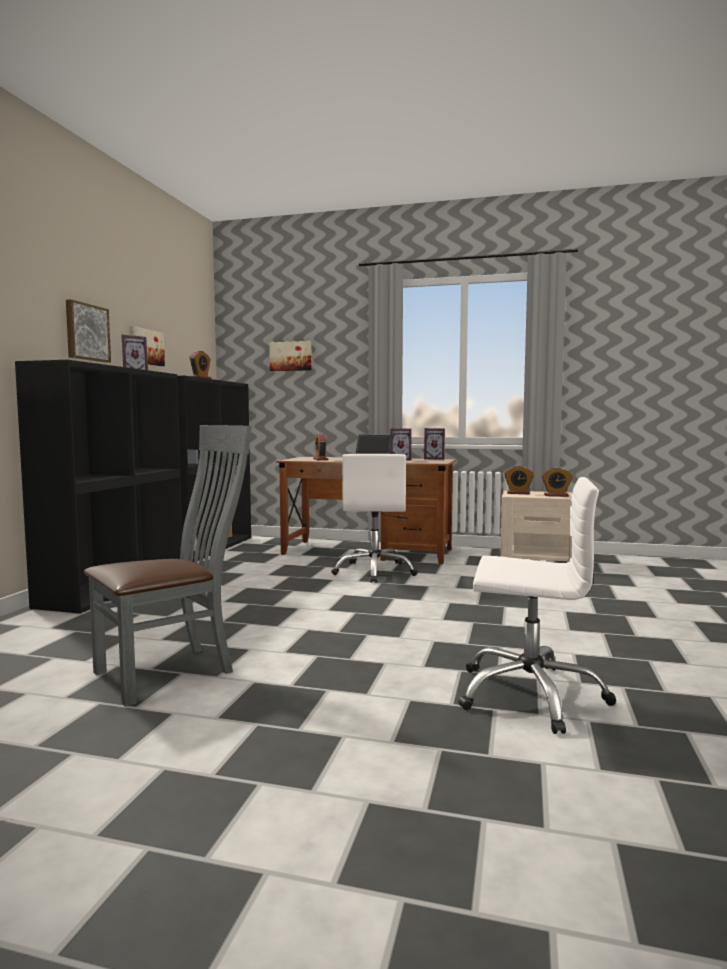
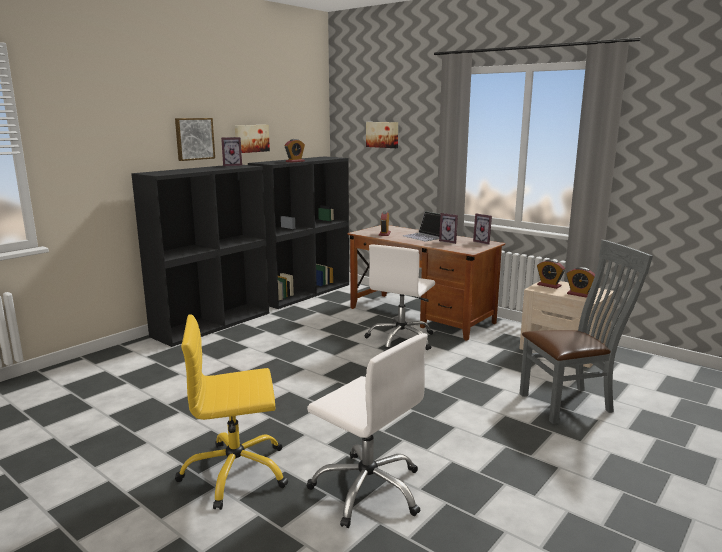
camera: 25 degrees right, 10 degrees up
grey chair [84,425,252,707] -> grey chair moved to [520,240,653,424]
none -> yellow office chair [175,315,288,510]

